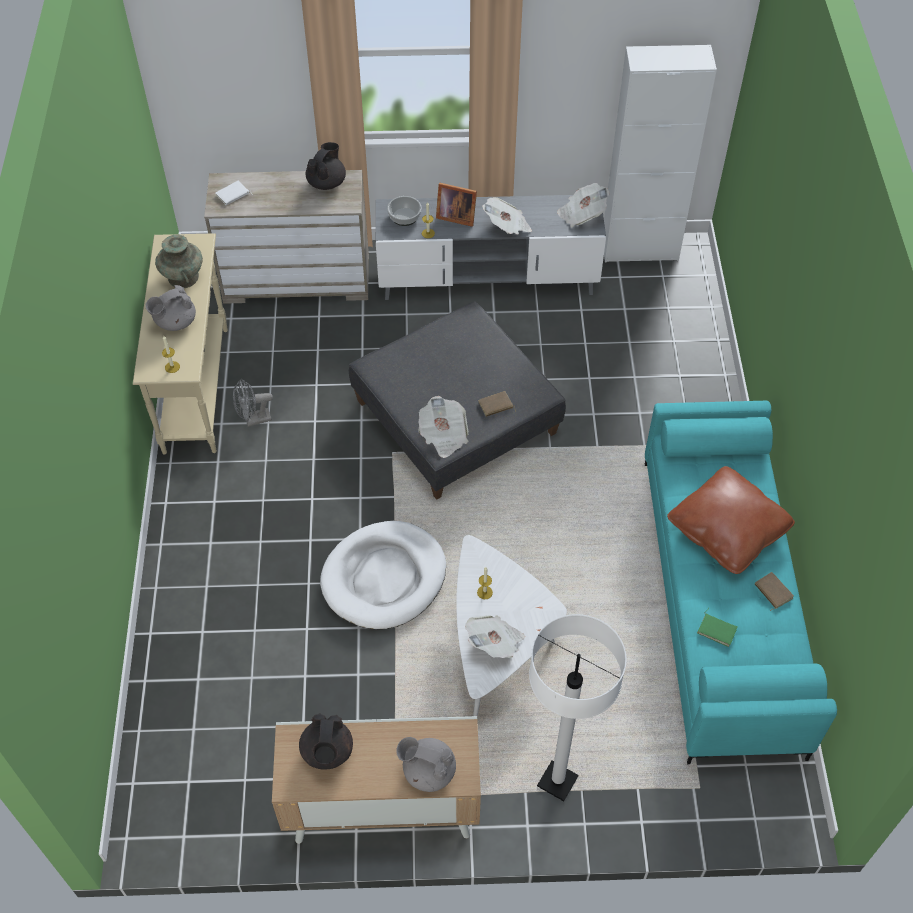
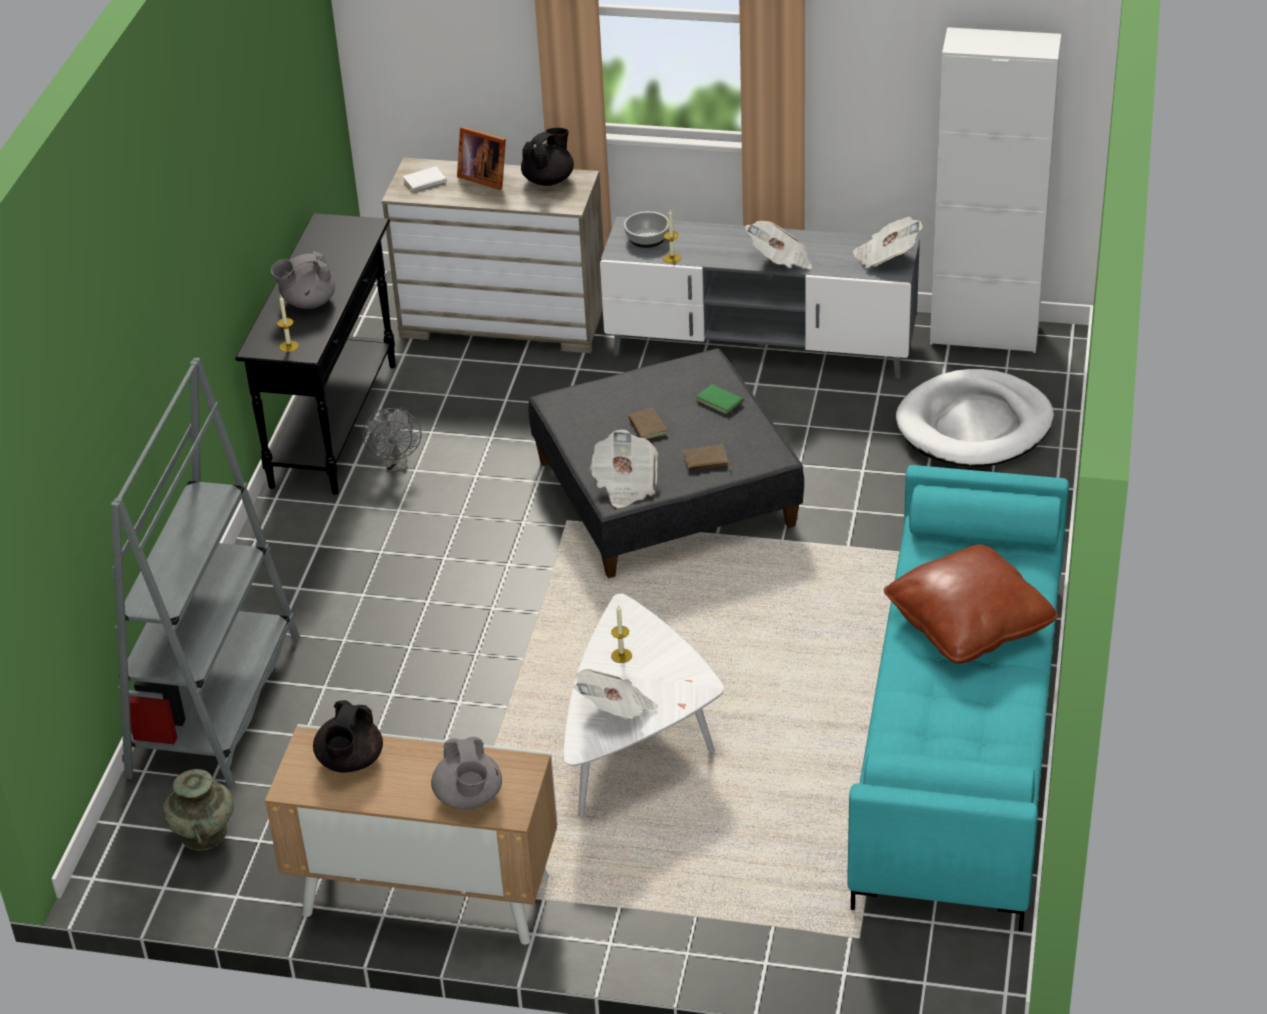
camera: 15 degrees right, 15 degrees down
beige console table [133,233,228,454] -> black console table [235,213,396,495]
turquoise vase [155,234,203,288] -> turquoise vase moved to [162,769,234,851]
grey fan [233,379,273,427] -> grey fan turned 90 degrees counterclockwise [363,408,421,472]
white dog bed [320,521,446,629] -> white dog bed moved to [896,369,1054,467]
grey teapot [396,737,456,792] -> grey teapot turned 135 degrees counterclockwise [431,737,502,810]
picture frame [436,183,477,227] -> picture frame moved to [457,127,506,190]
white floor lamp [529,614,627,801] -> none
green book [697,608,737,647] -> green book moved to [696,381,743,414]
brown book [755,572,794,611] -> brown book moved to [628,408,667,439]
none -> grey bookcase [111,358,300,787]

